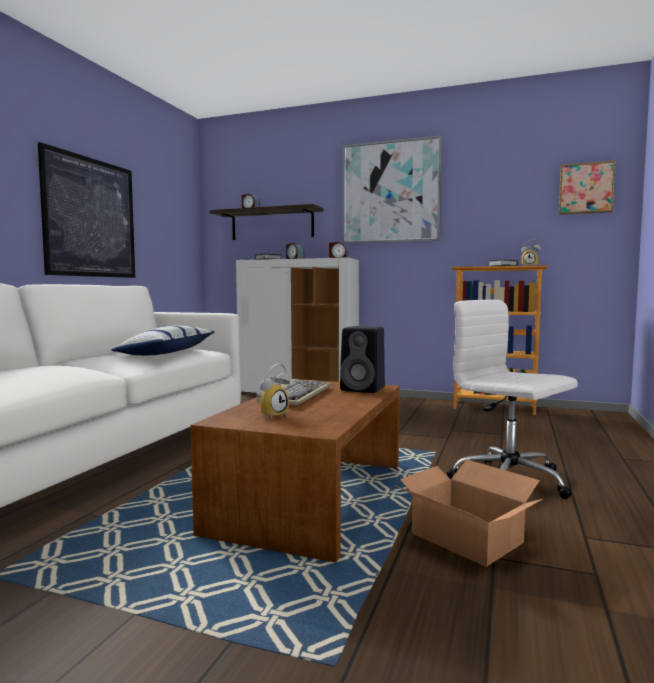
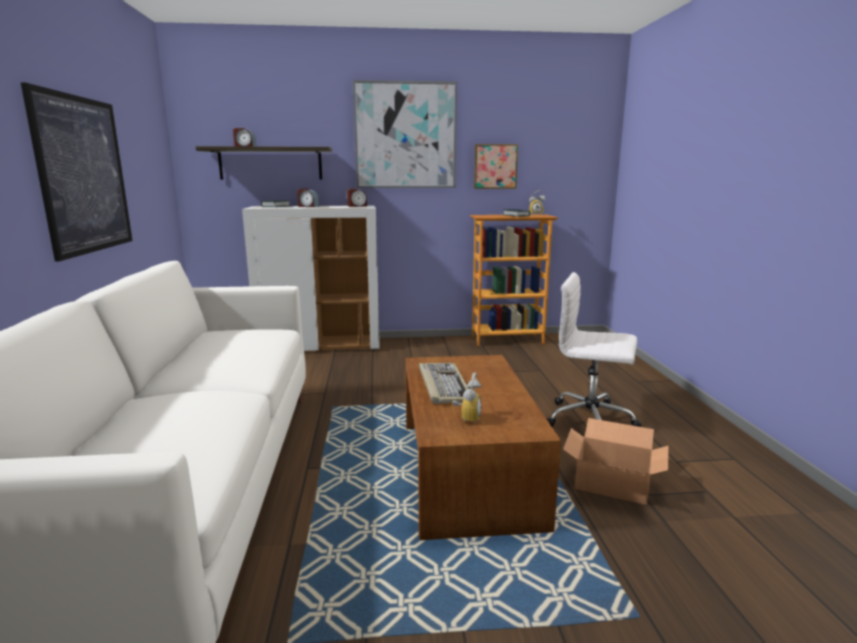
camera: 25 degrees left, 10 degrees up
pillow [111,325,214,355] -> none
black speaker [340,326,385,393] -> none
picture [559,161,615,215] -> picture moved to [474,144,518,189]

